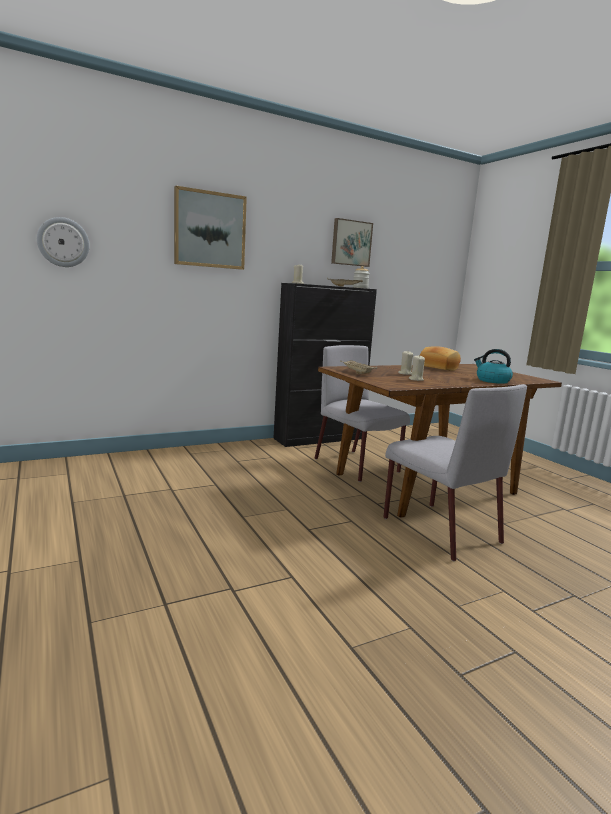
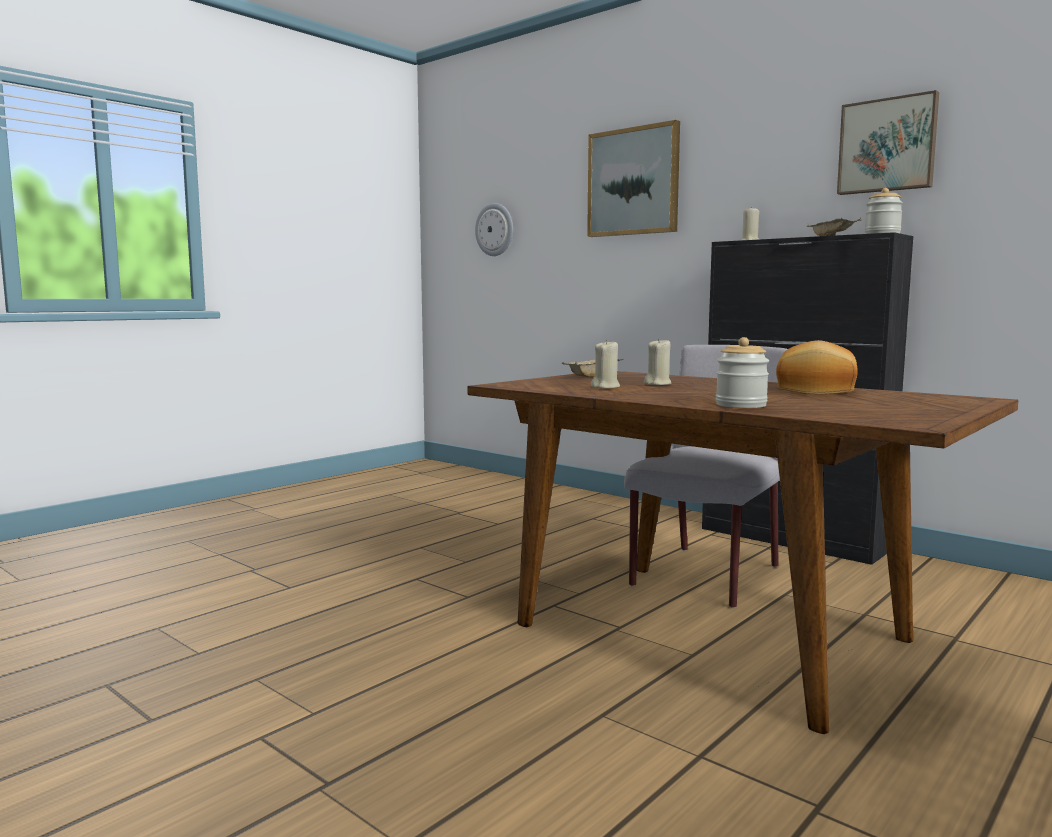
camera: 70 degrees right, 5 degrees down
grey chair [383,384,527,561] -> none
kettle [474,349,513,384] -> jar [716,337,769,408]

